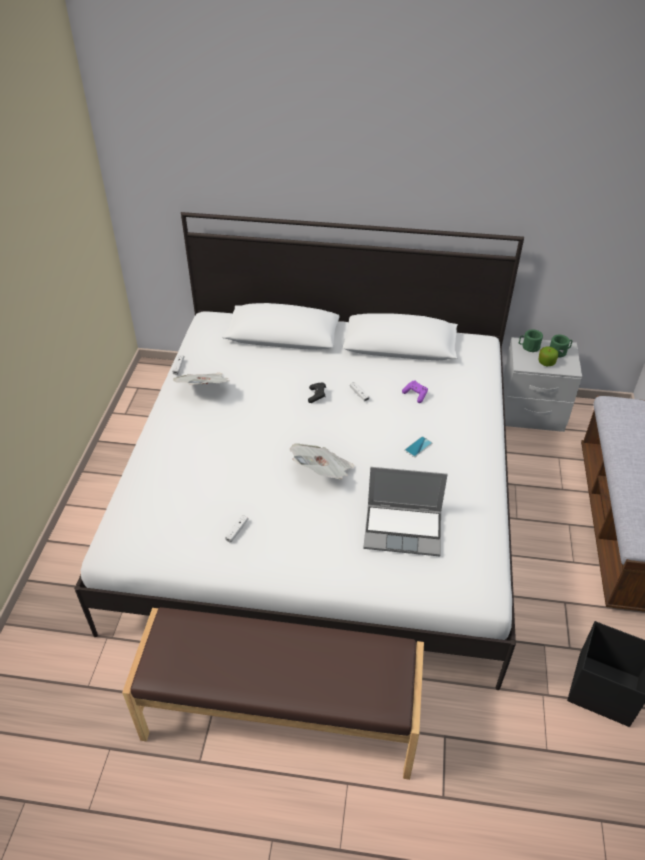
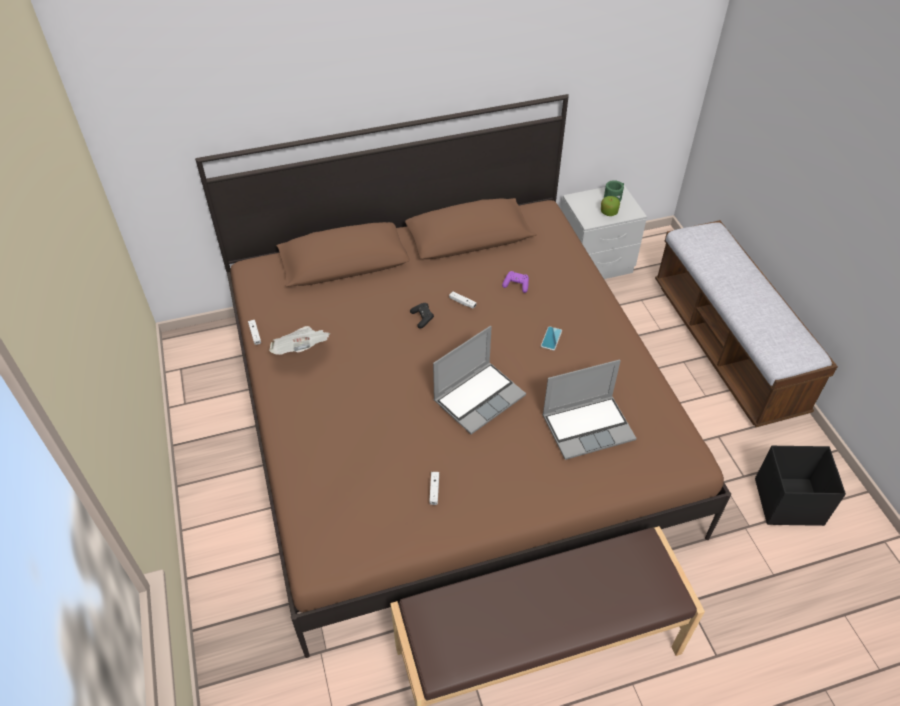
camera: 25 degrees left, 5 degrees up
white bed [74,212,524,690] -> brown bed [195,94,731,658]
newspaper [290,443,354,480] -> laptop [433,326,526,434]
green mug [519,329,543,352] -> none

